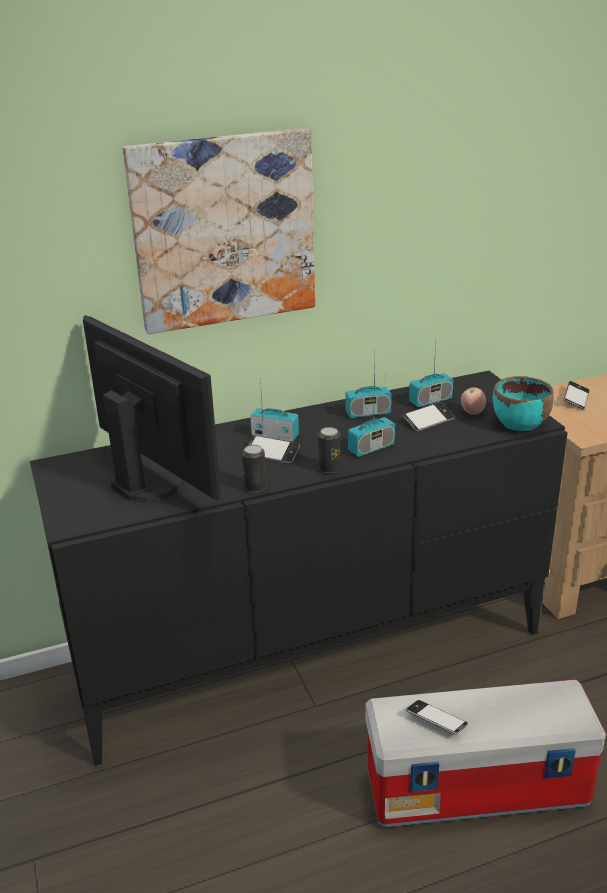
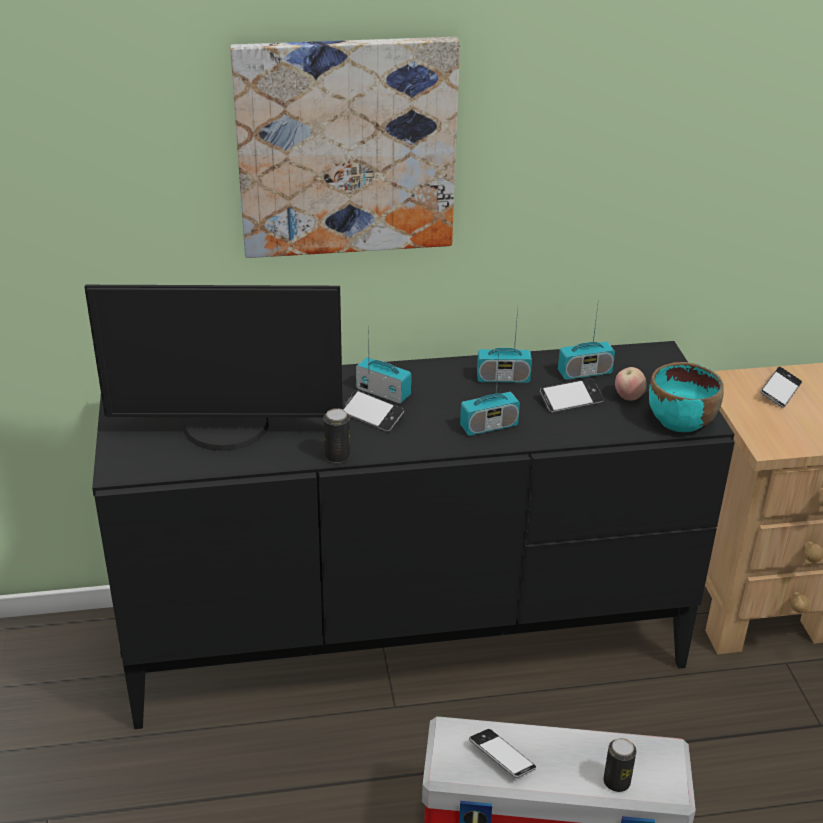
camera: 10 degrees right, 5 degrees up
monitor [83,315,221,502] -> monitor turned 120 degrees clockwise [84,285,343,451]
can [318,427,341,473] -> can moved to [603,738,636,792]

